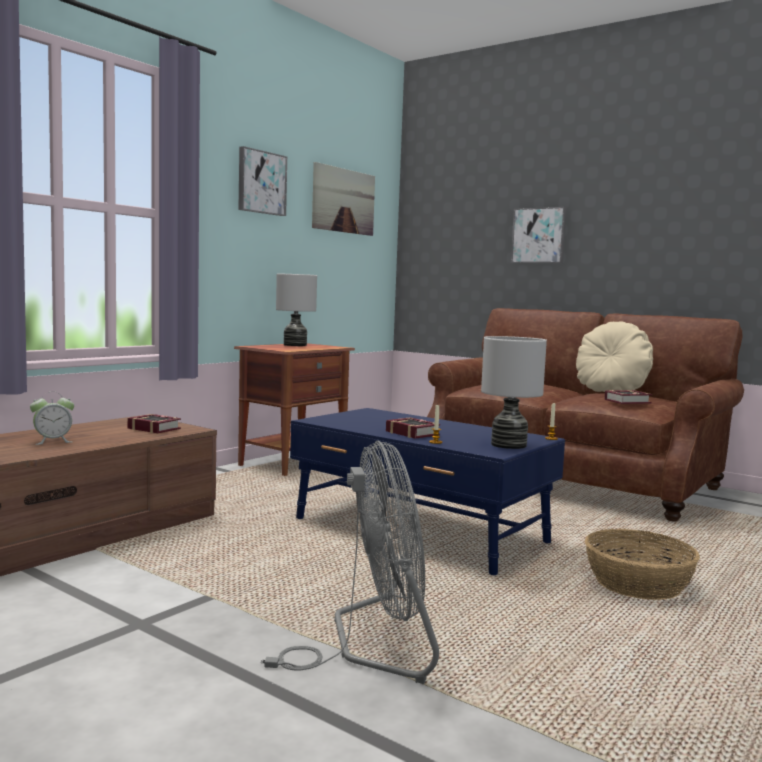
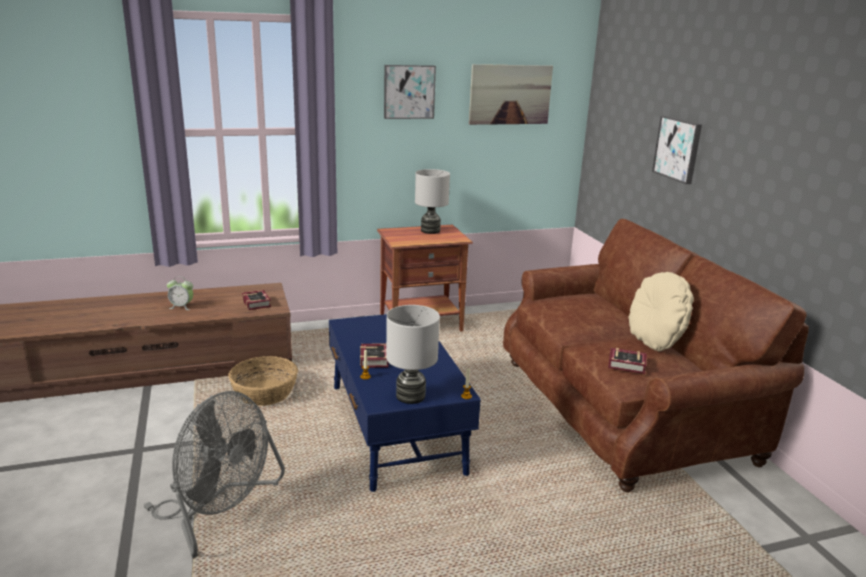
camera: 35 degrees right, 15 degrees up
basket [585,529,700,600] -> basket moved to [228,356,298,406]

